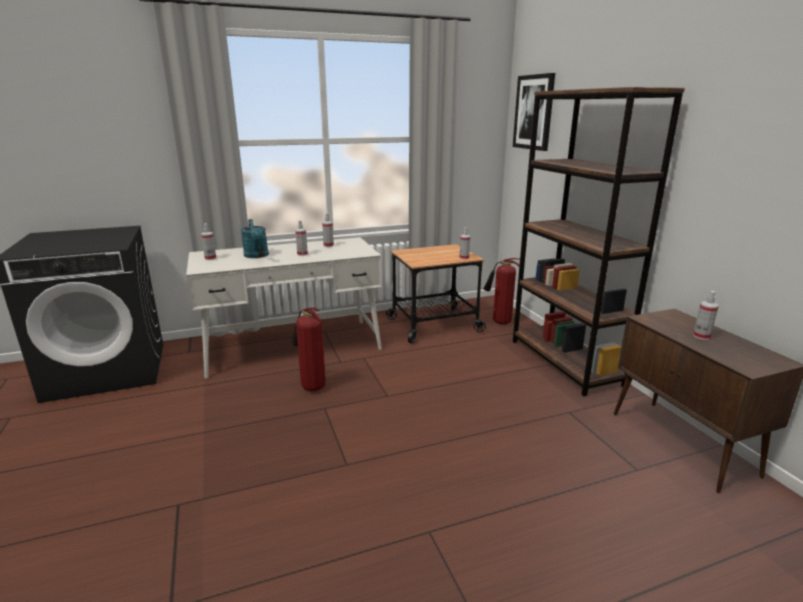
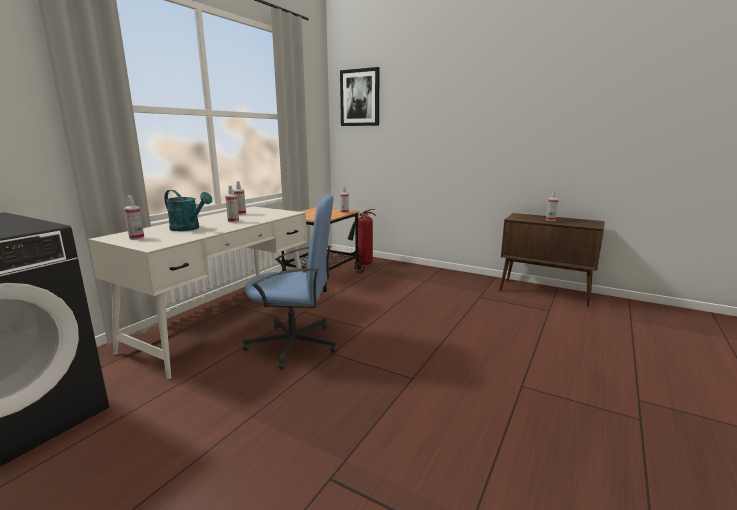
camera: 40 degrees left, 5 degrees down
fire extinguisher [292,308,326,391] -> blue office chair [243,195,337,370]
brown bookcase [513,87,685,397] -> none

